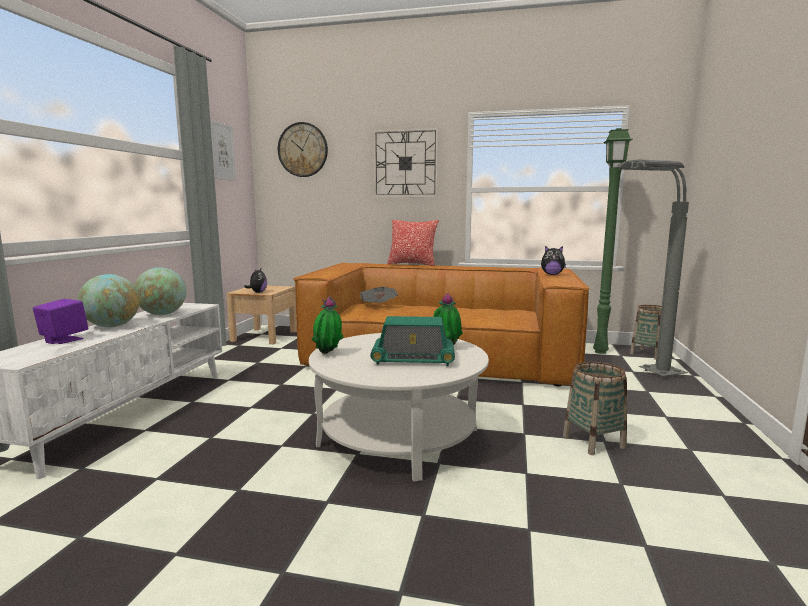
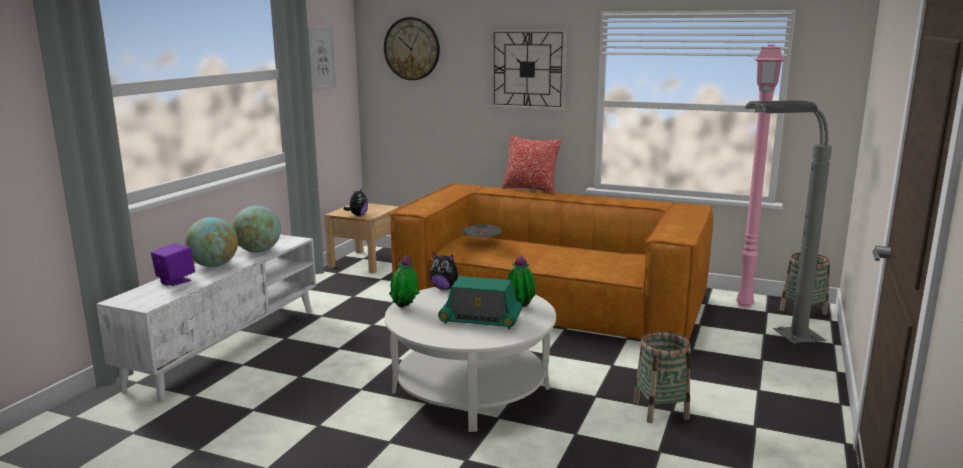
camera: 10 degrees right, 5 degrees up
plush toy [541,246,566,275] -> plush toy moved to [429,253,463,290]
green floor lamp [593,128,633,354] -> pink floor lamp [736,45,785,308]

